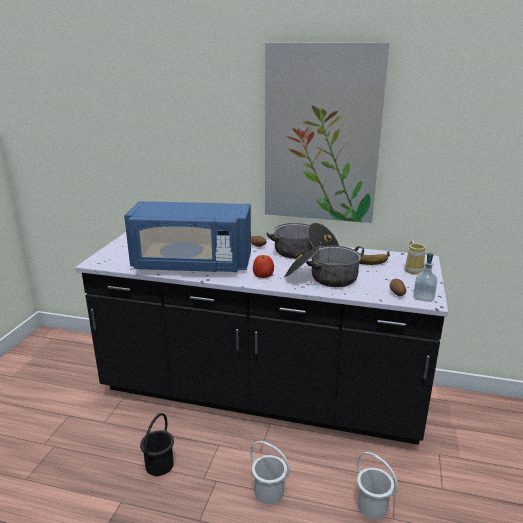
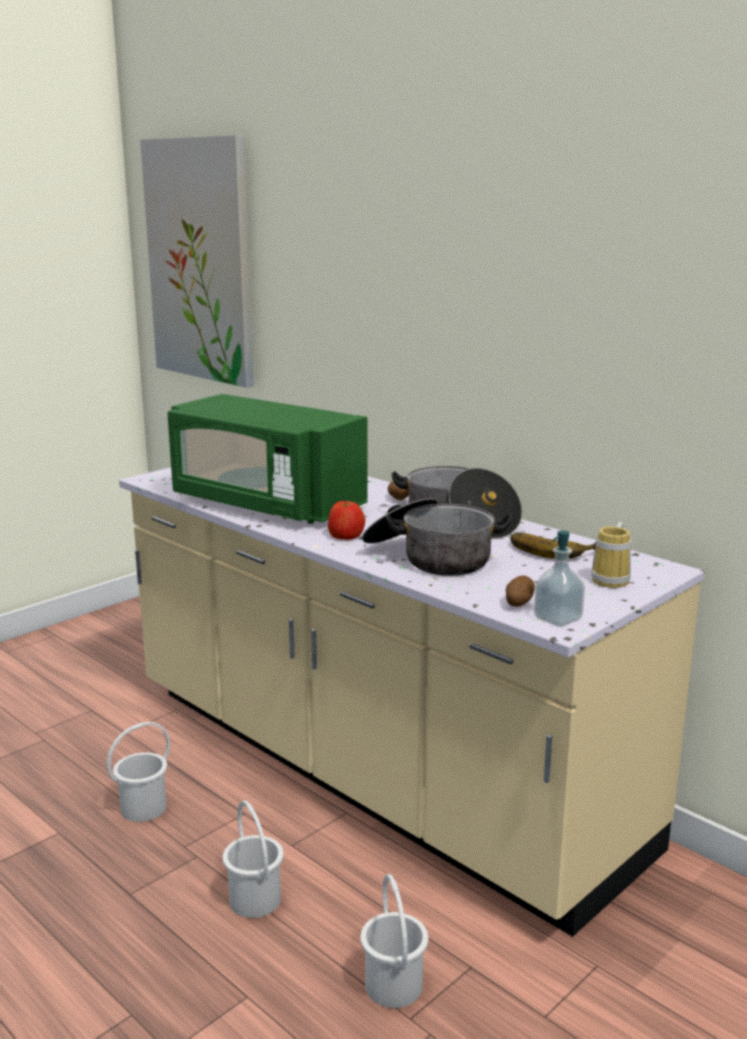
camera: 30 degrees right, 5 degrees down
black counter [75,232,448,445] -> beige counter [119,467,705,937]
blue microwave [124,201,251,272] -> green microwave [168,394,368,524]
black bucket [140,413,174,476] -> white bucket [107,722,170,822]
picture [265,43,389,223] -> picture moved to [140,135,254,388]

